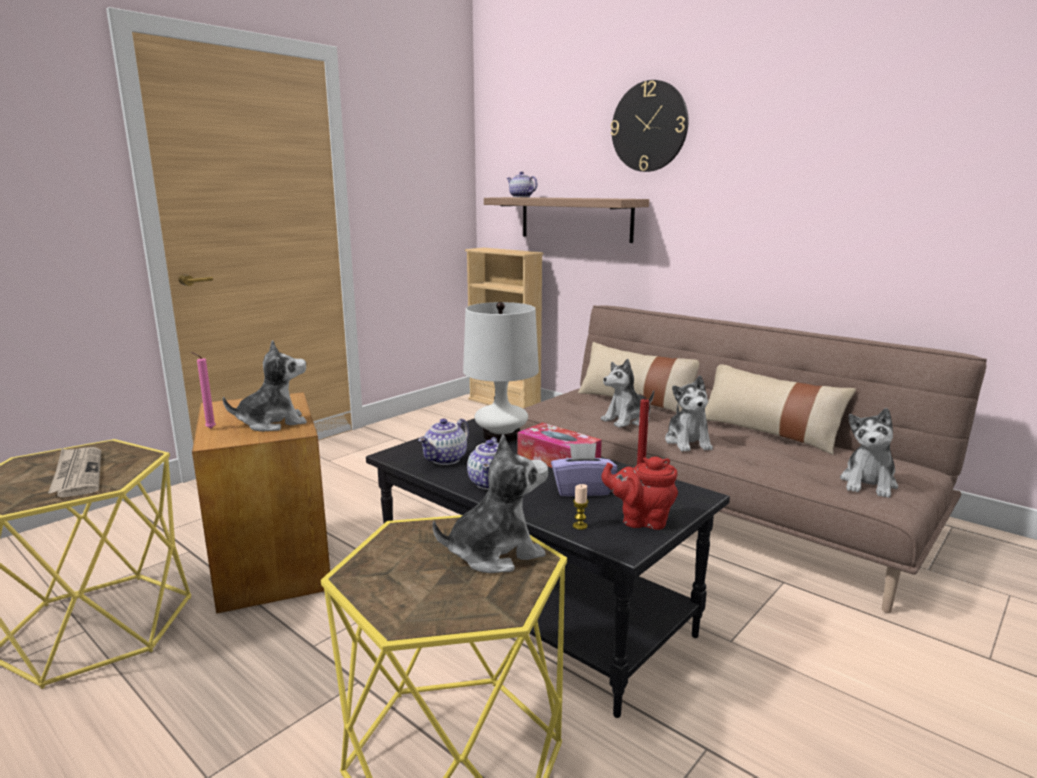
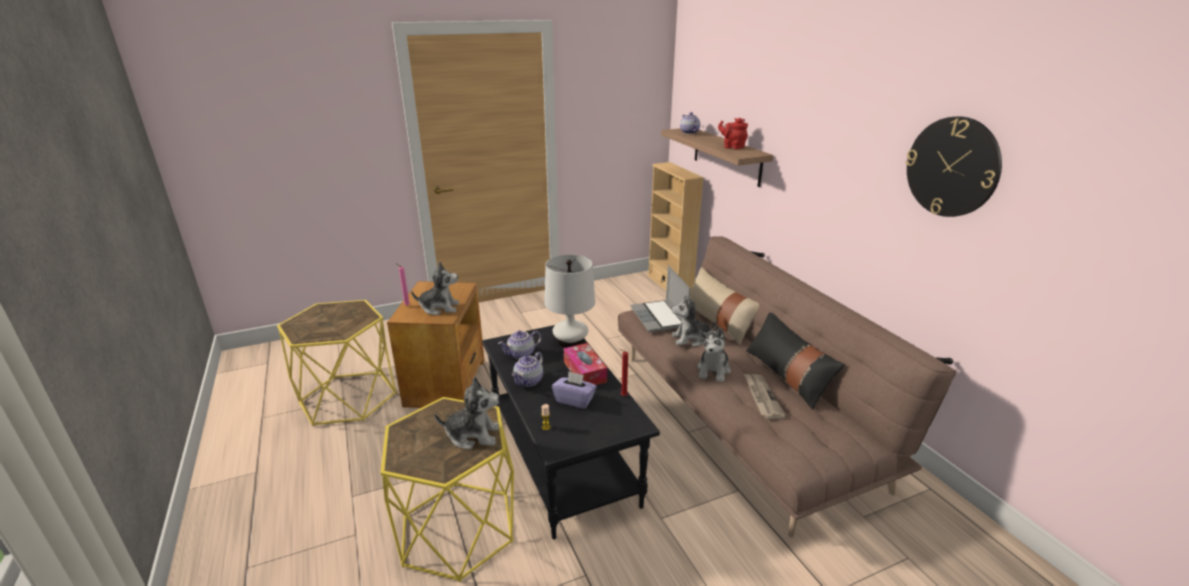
camera: 25 degrees right, 10 degrees up
newspaper [48,447,101,497] -> newspaper moved to [744,374,786,419]
red teapot [601,457,678,530] -> red teapot moved to [718,118,748,149]
wall clock [611,80,688,172] -> wall clock moved to [906,116,1002,217]
beige pillow [705,364,856,455] -> black pillow [746,312,845,410]
plush toy [840,408,898,498] -> none
none -> laptop [631,266,690,332]

